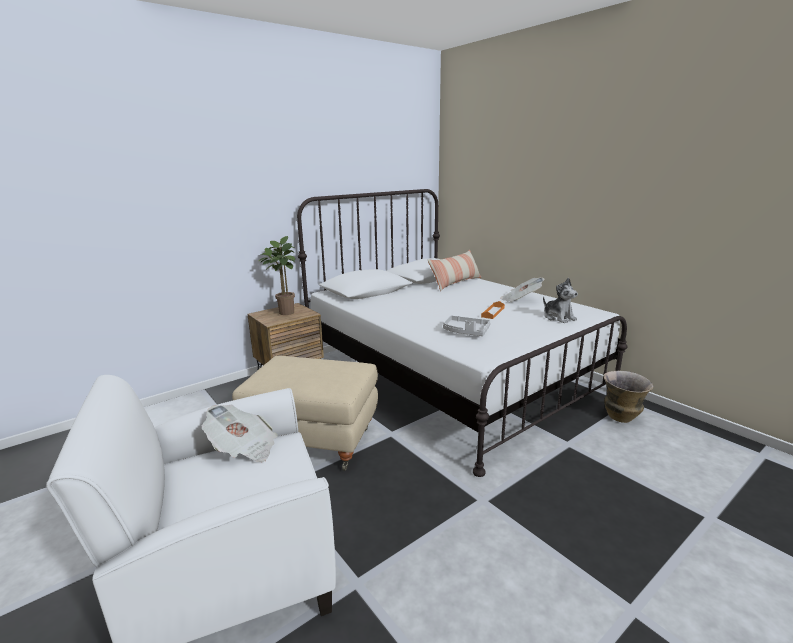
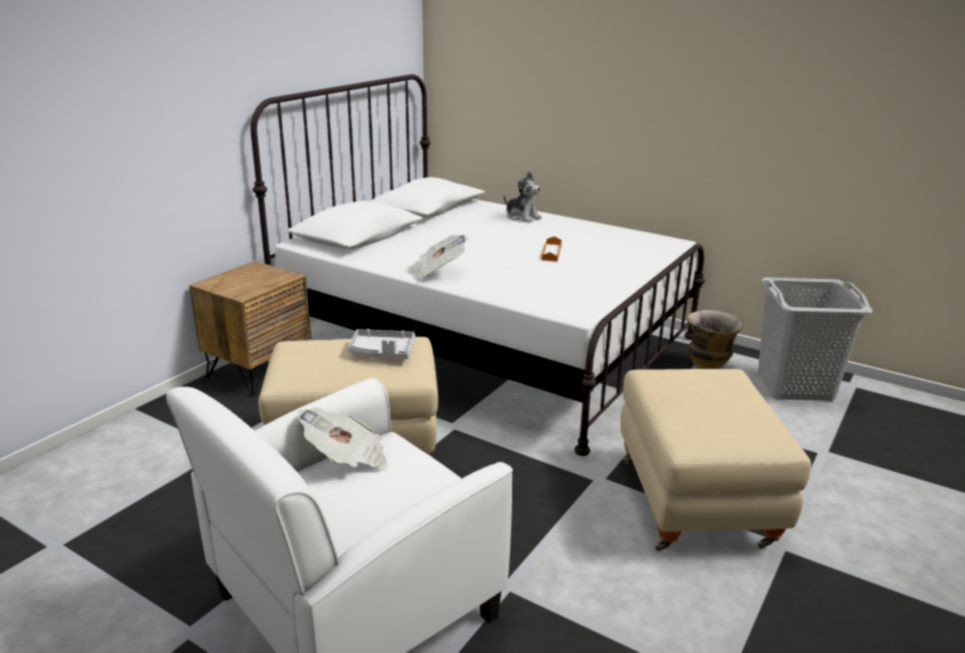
camera: 20 degrees left, 5 degrees up
potted plant [258,236,295,315] -> none
pillow [428,250,481,291] -> none
grey tray [443,316,491,336] -> grey tray moved to [348,329,415,359]
newspaper [500,277,545,302] -> newspaper moved to [405,235,468,278]
plush toy [543,278,578,323] -> plush toy moved to [504,171,541,223]
none -> beige ottoman [621,369,811,551]
none -> grey laundry basket [758,278,873,401]

